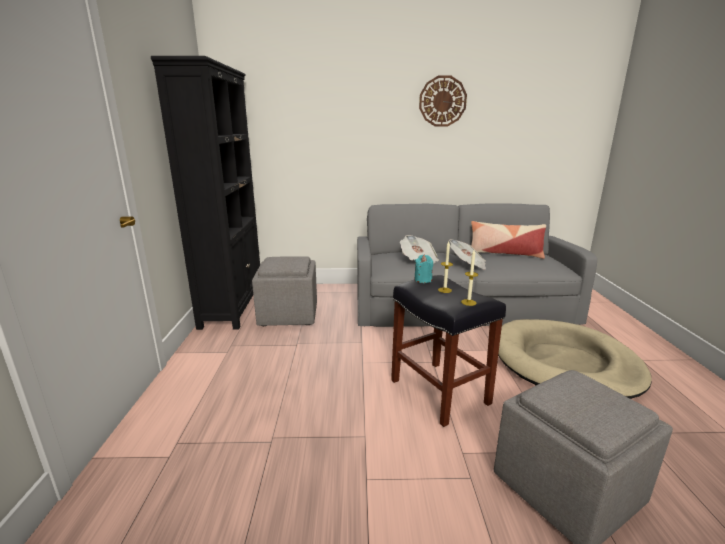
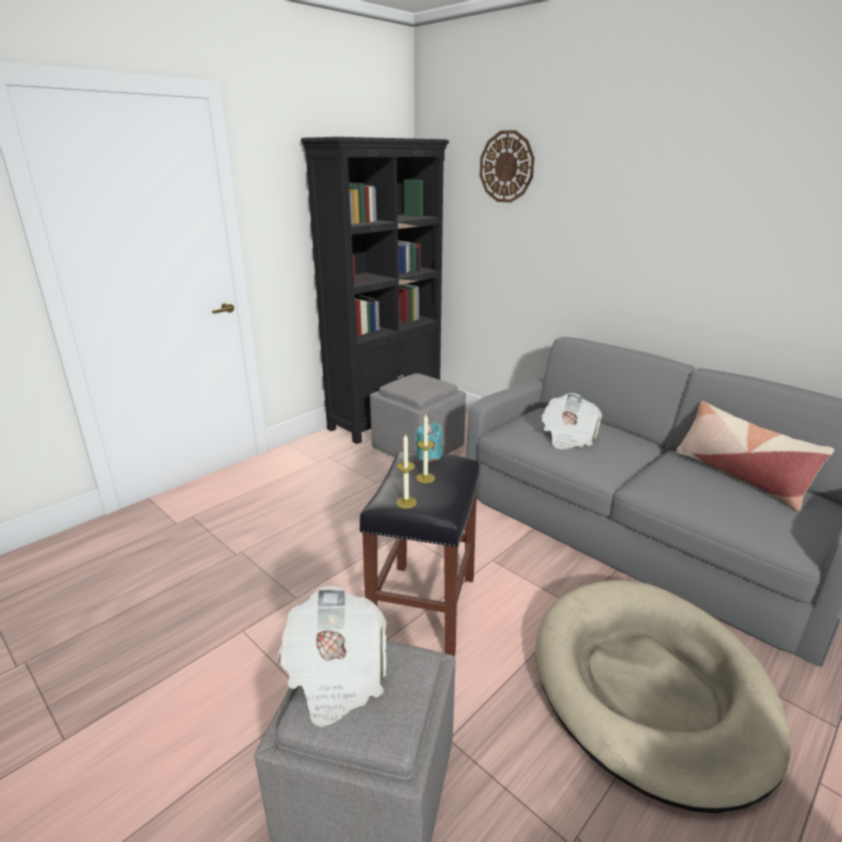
camera: 45 degrees right, 5 degrees up
wall clock [419,75,467,127] -> wall clock moved to [480,130,535,203]
newspaper [450,239,486,270] -> newspaper moved to [278,585,387,727]

